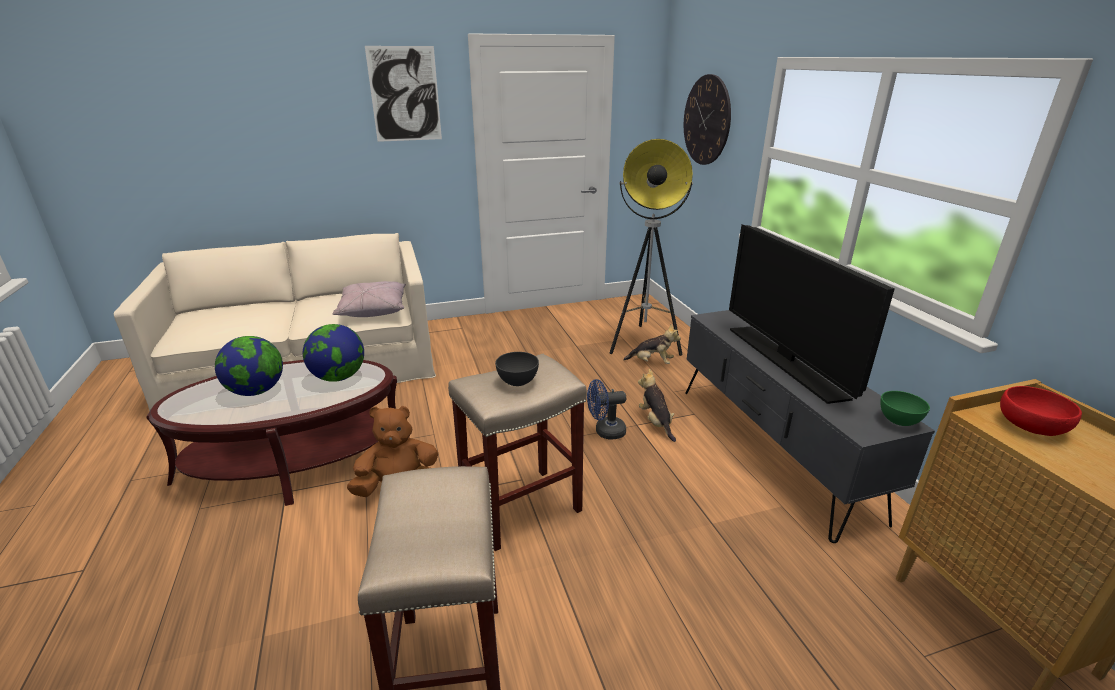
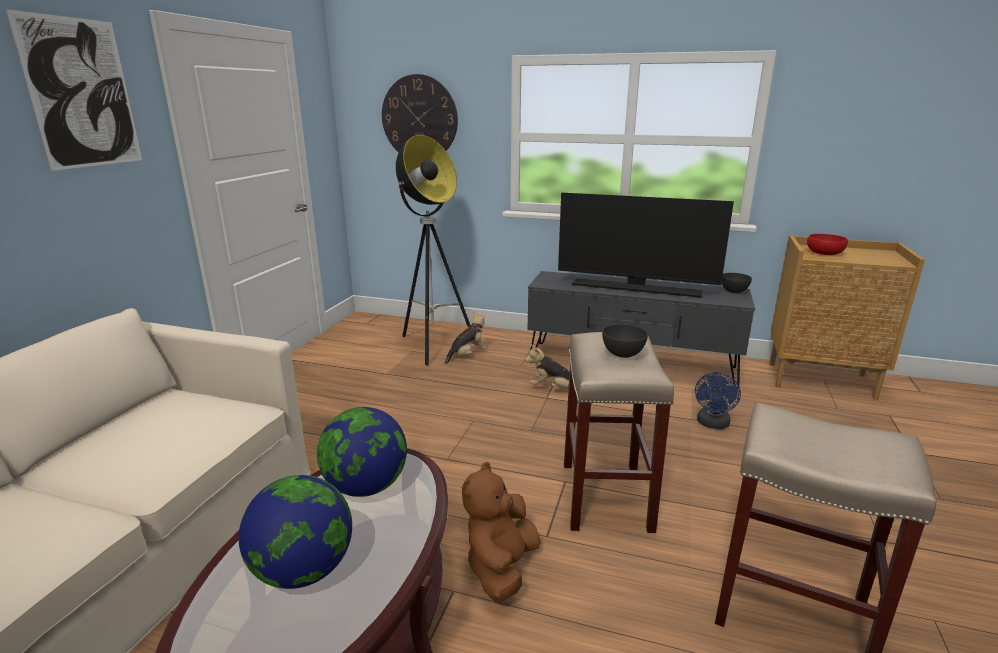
camera: 55 degrees left, 5 degrees down
purple pillow [332,281,406,317] -> none
blue fan [587,379,626,440] -> blue fan moved to [695,372,741,429]
green bowl [880,391,930,426] -> grey bowl [722,273,752,293]

